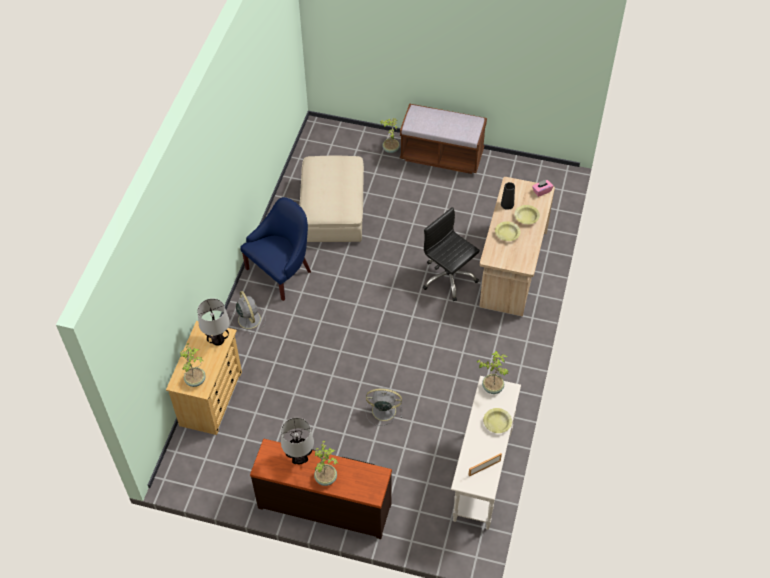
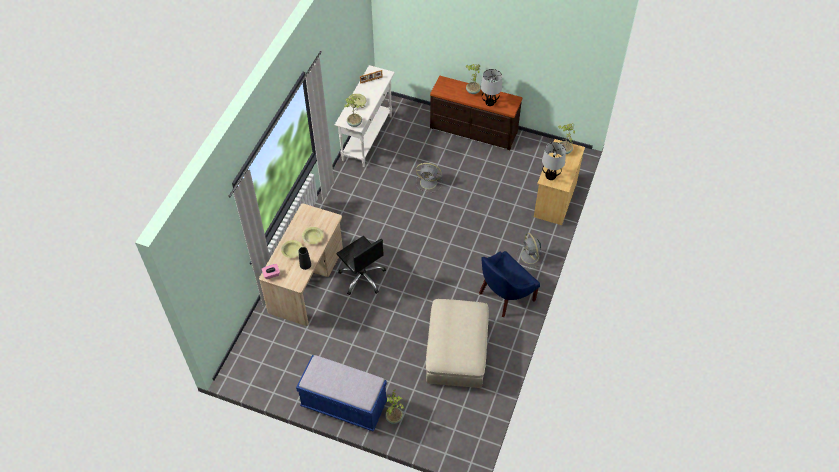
camera: 175 degrees left, 0 degrees up
brown bench [400,103,487,174] -> blue bench [296,355,387,432]

